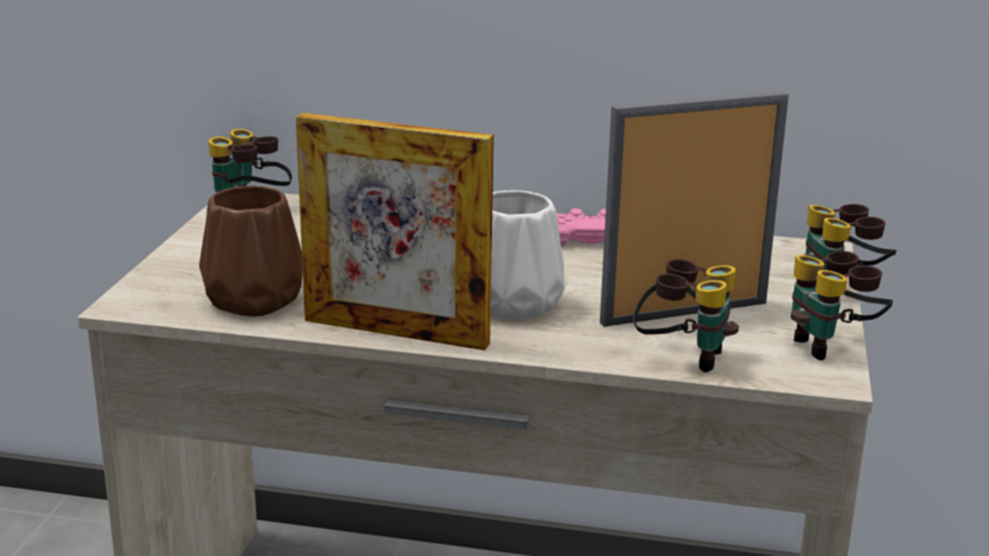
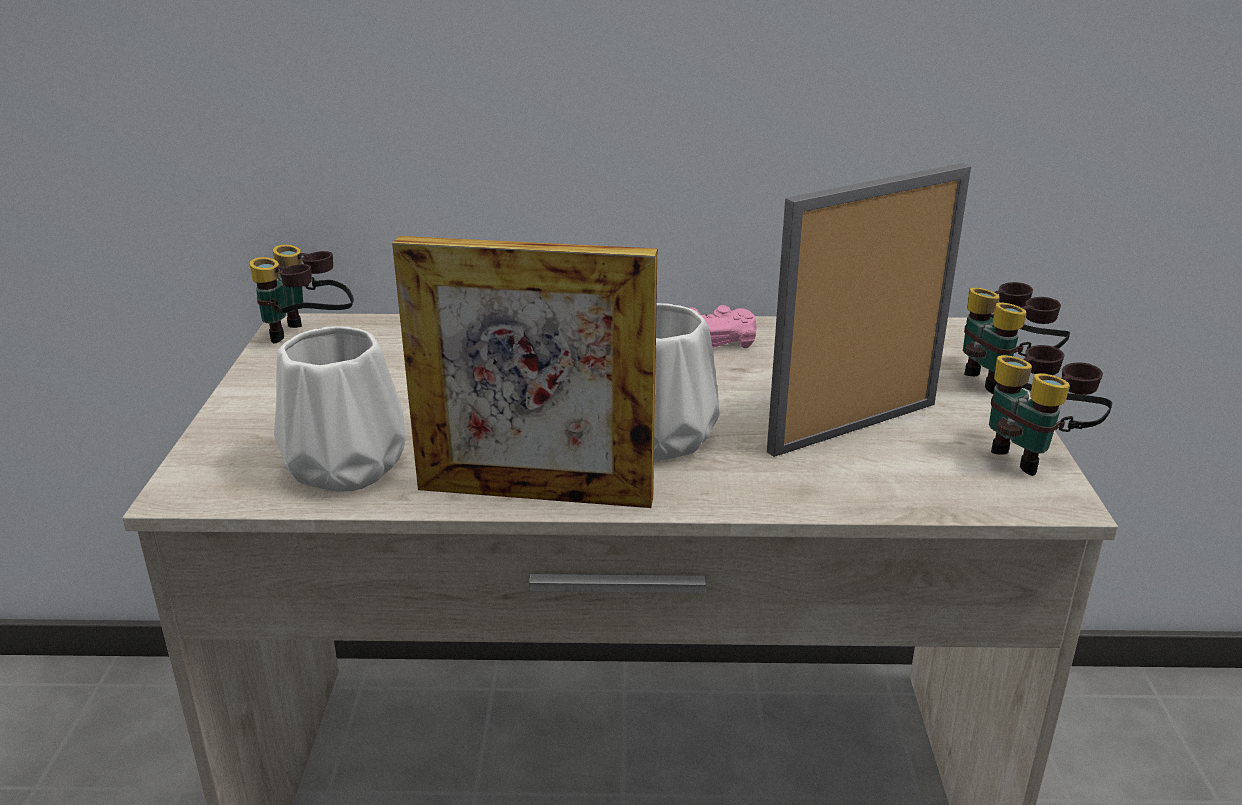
camera: 10 degrees left, 5 degrees up
brown vase [199,186,303,317] -> white vase [274,327,405,492]
binoculars [633,259,739,372] -> none

